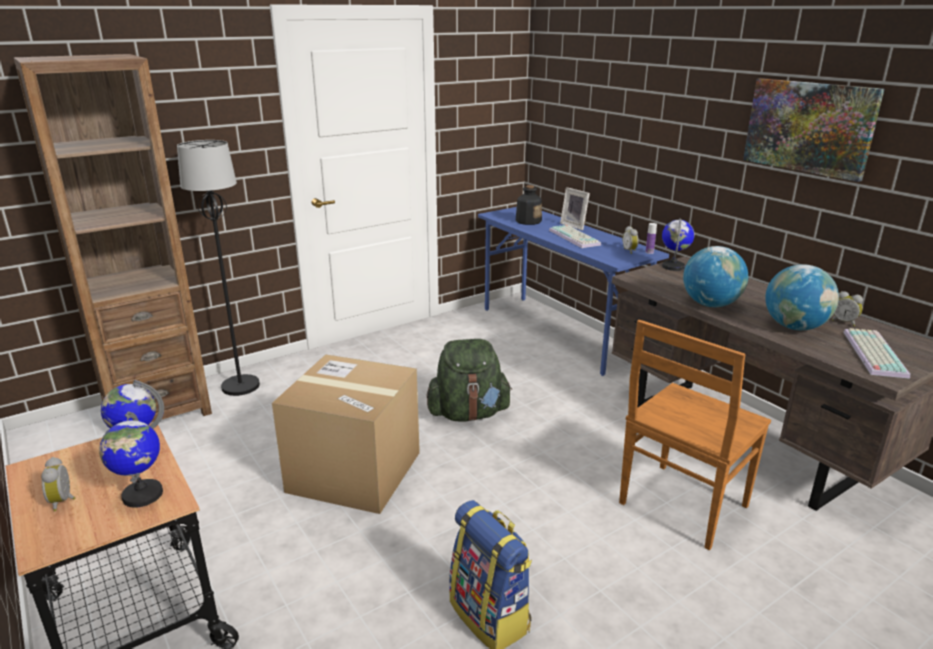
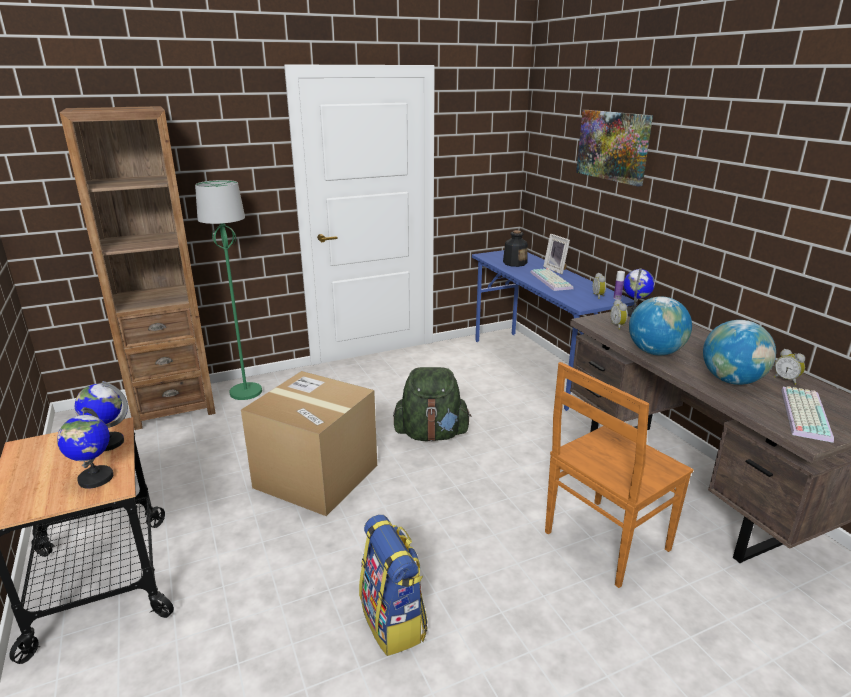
camera: 10 degrees right, 0 degrees up
alarm clock [41,457,75,512] -> alarm clock moved to [610,299,628,330]
black floor lamp [177,140,260,396] -> green floor lamp [195,180,262,400]
picture [743,78,884,182] -> picture moved to [576,110,653,187]

